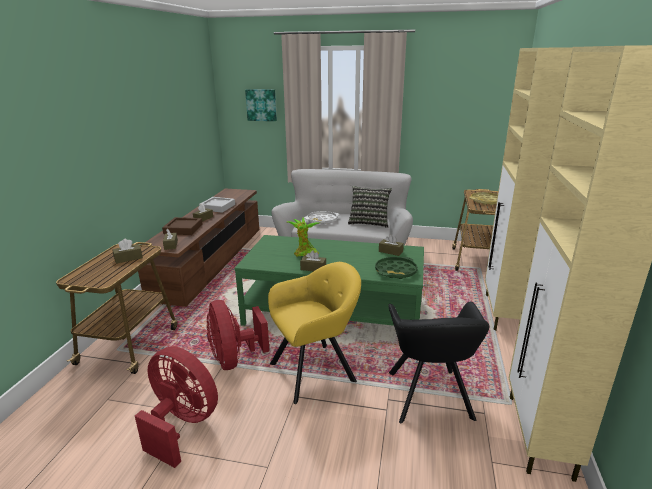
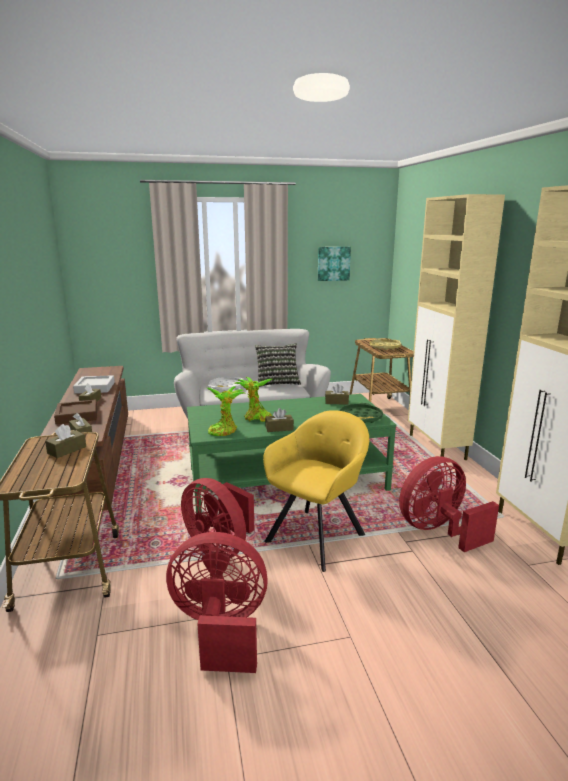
camera: 25 degrees left, 5 degrees down
picture [245,89,277,121] -> picture moved to [318,247,351,281]
black armchair [388,302,489,423] -> red fan [399,456,499,552]
none -> potted plant [207,386,245,436]

